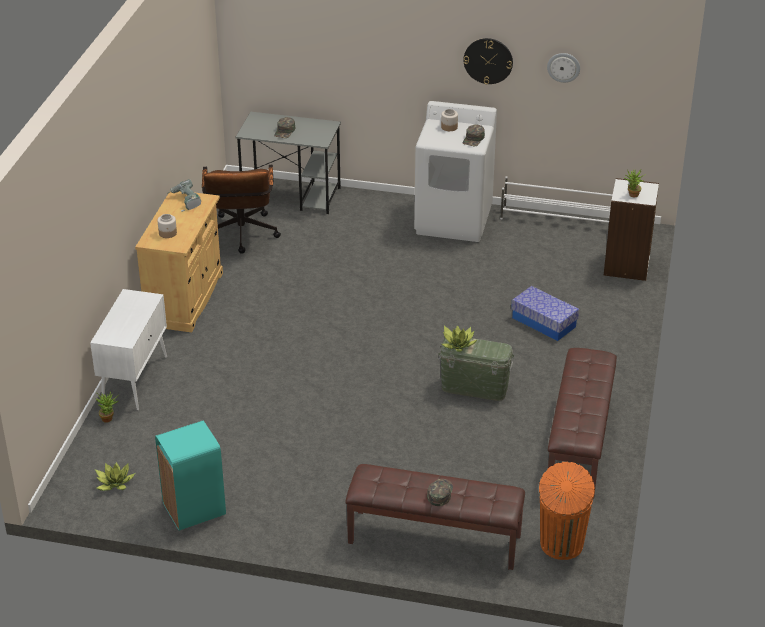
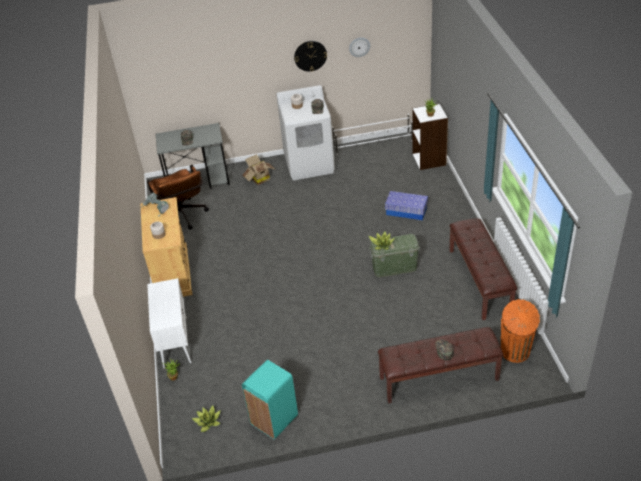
camera: 20 degrees left, 5 degrees up
none -> cardboard box [243,154,275,185]

